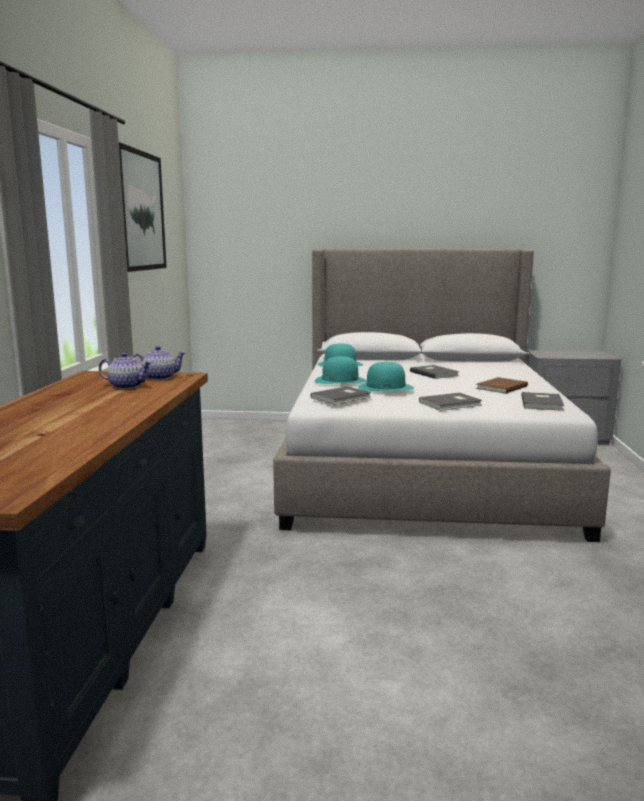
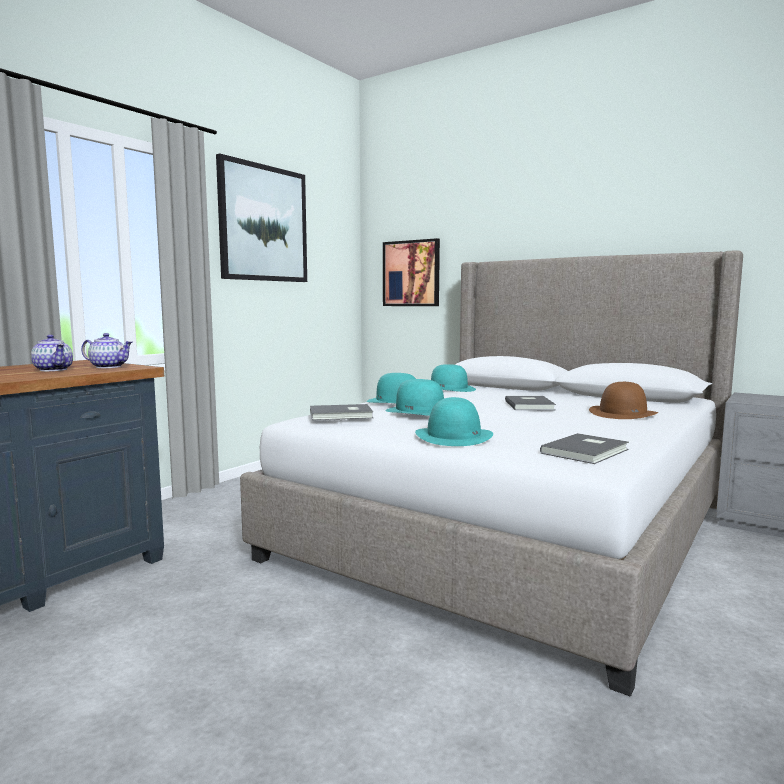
camera: 30 degrees right, 5 degrees down
grey book [419,393,482,411] -> turquoise hat [415,397,493,446]
brown book [476,377,528,394] -> none
none -> picture [383,238,440,306]
none -> brown hat [589,382,658,419]

